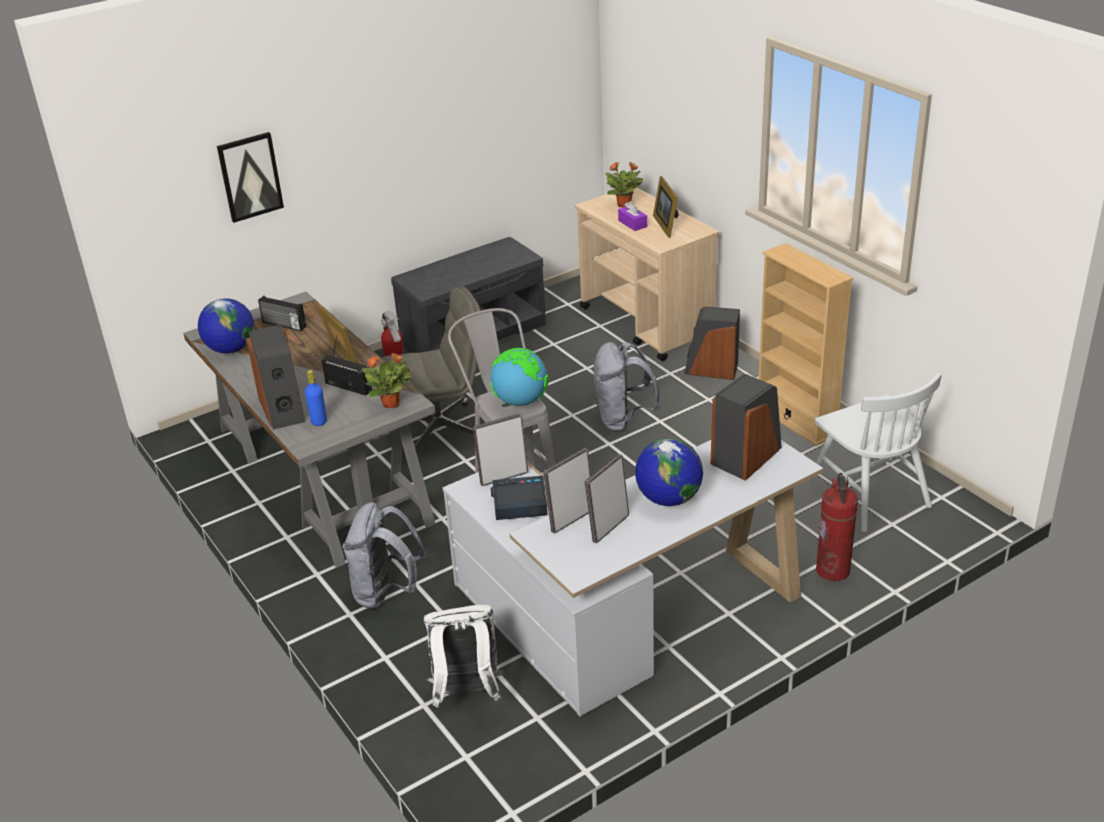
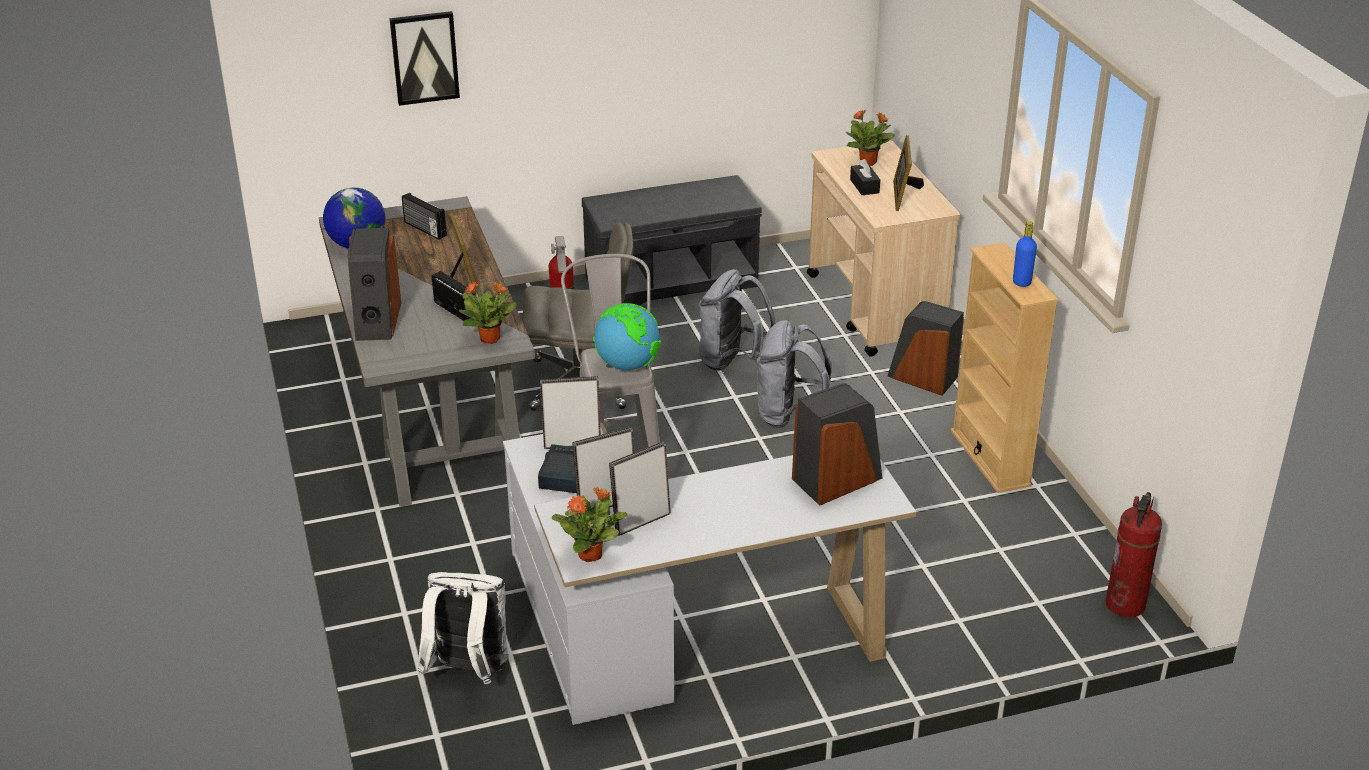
camera: 15 degrees right, 0 degrees up
blue bottle [305,370,327,426] -> blue bottle moved to [1013,221,1037,287]
grey backpack [342,502,426,609] -> grey backpack moved to [699,269,775,371]
purple tissue box [618,201,647,231] -> black tissue box [850,159,880,195]
globe [635,438,703,506] -> none
white chair [808,373,942,532] -> none
fire extinguisher [816,473,858,581] -> fire extinguisher moved to [1105,492,1162,618]
none -> potted plant [552,487,628,562]

